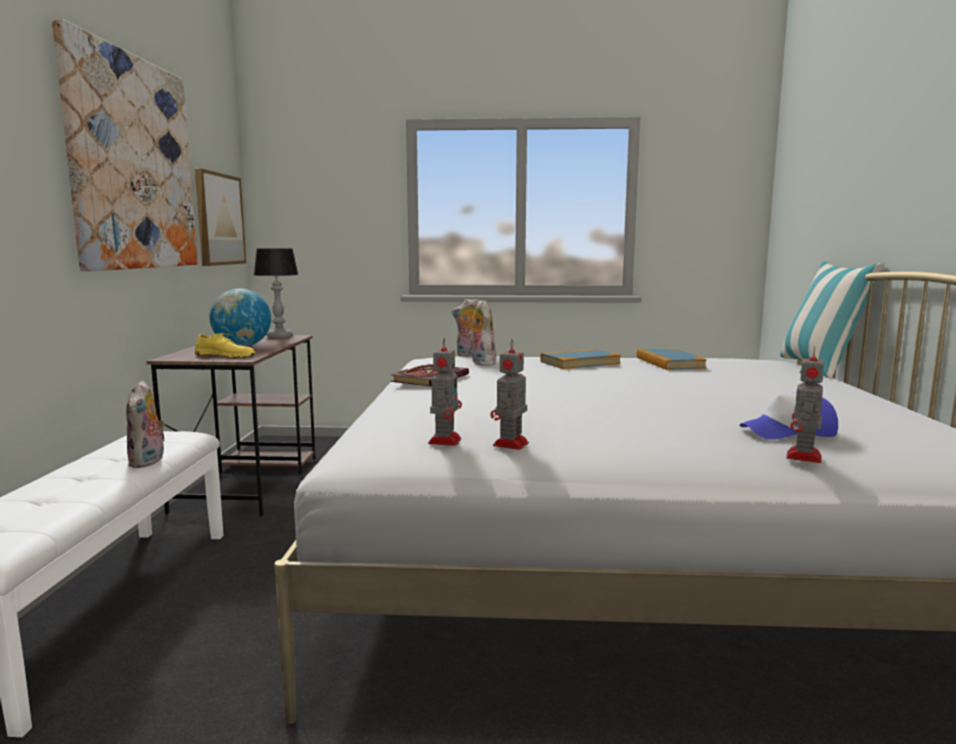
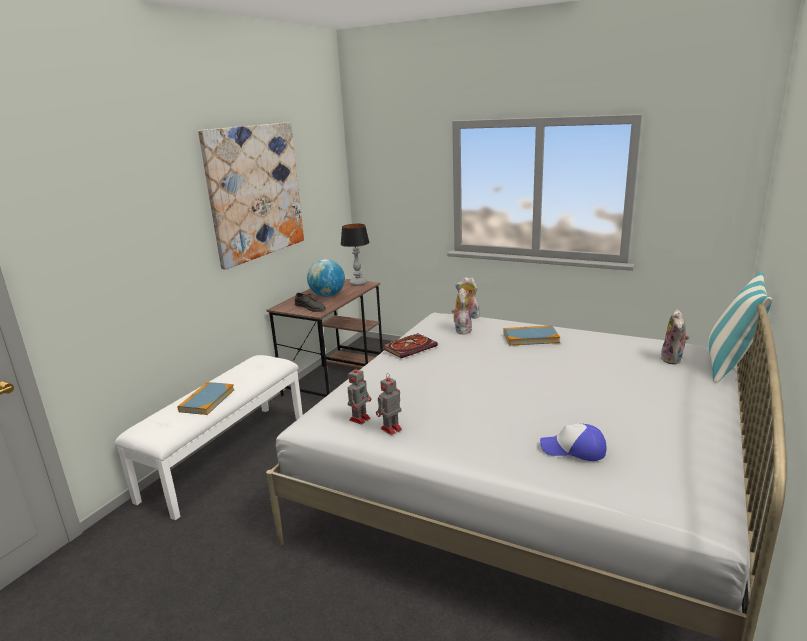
camera: 25 degrees right, 10 degrees up
plush toy [126,380,166,468] -> plush toy moved to [661,309,689,364]
picture [195,169,246,266] -> none
yellow shoe [195,333,256,358] -> grey shoe [295,293,326,312]
book [637,349,707,370] -> book moved to [178,382,234,415]
toy robot [786,346,824,463] -> none

